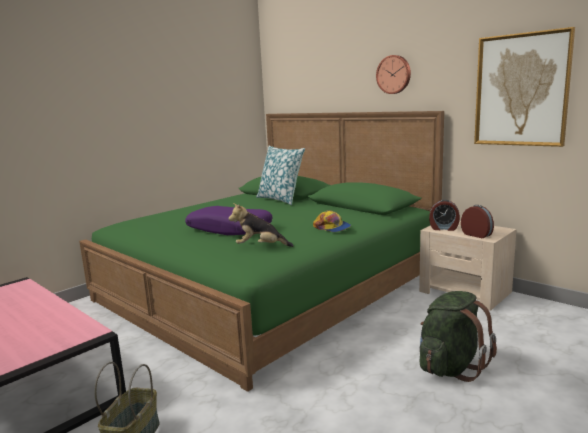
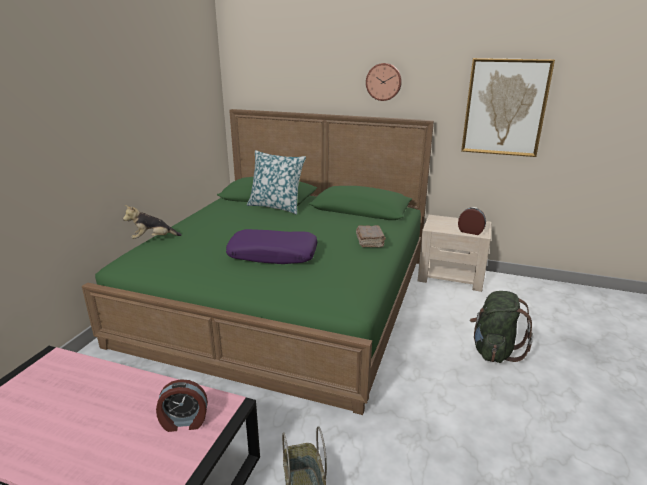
camera: 25 degrees left, 10 degrees up
plush toy [229,203,294,247] -> plush toy moved to [123,205,182,239]
cap [313,210,351,232] -> brown book [356,225,386,248]
alarm clock [429,200,460,231] -> alarm clock moved to [156,379,208,432]

